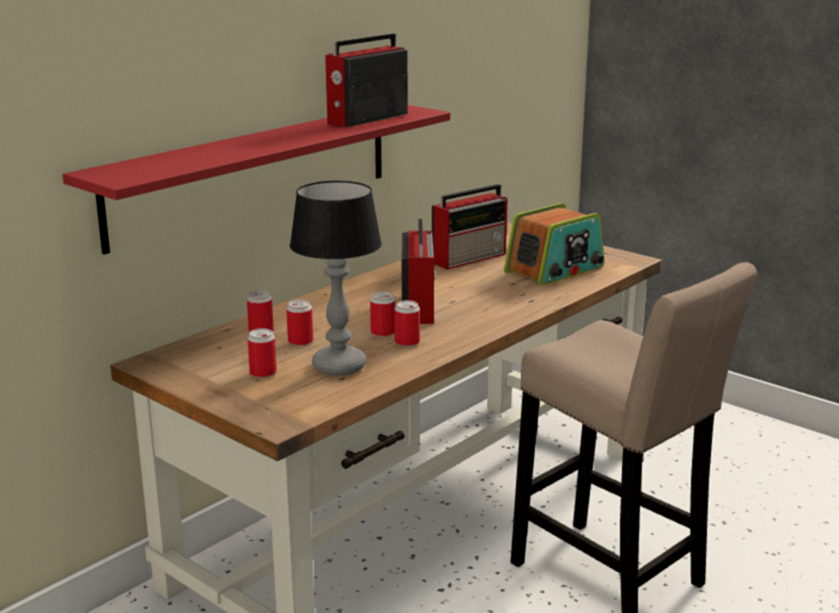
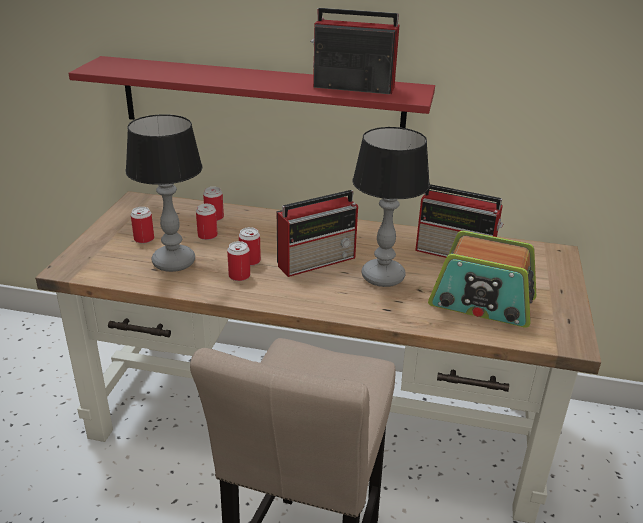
camera: 60 degrees right, 10 degrees up
none -> table lamp [353,127,430,287]

